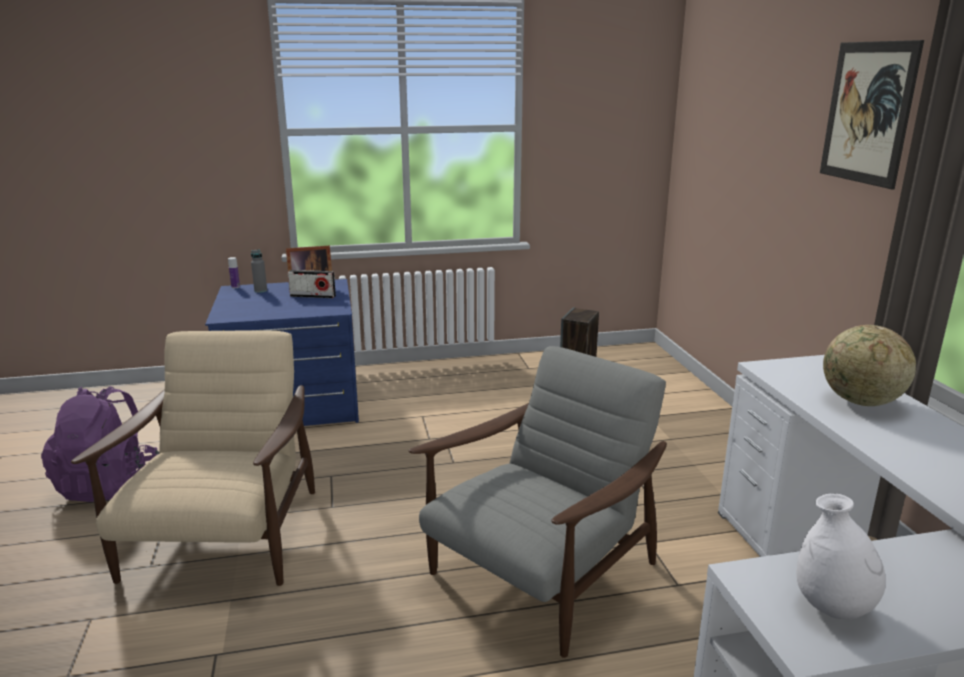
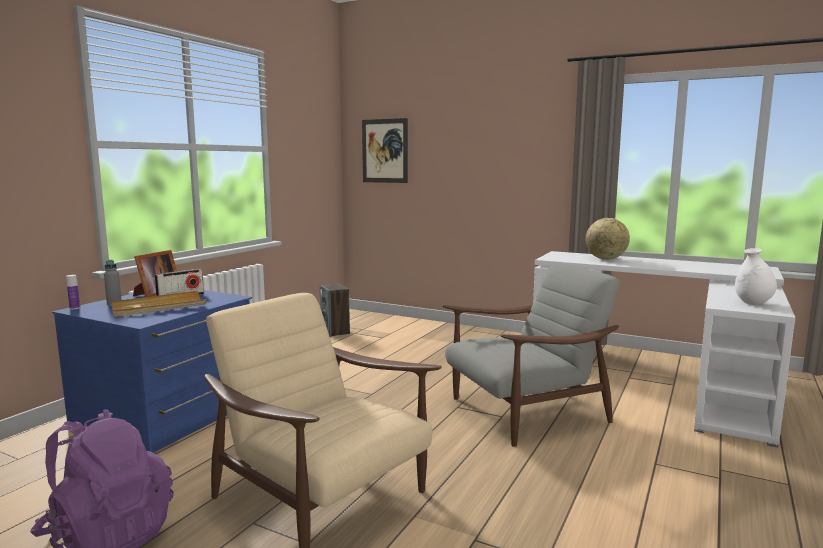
camera: 50 degrees left, 10 degrees down
grey armchair [409,346,667,658] -> grey armchair turned 75 degrees clockwise [442,263,620,447]
picture [820,40,924,190] -> picture moved to [362,118,408,183]
none -> beige tray [111,291,206,317]

